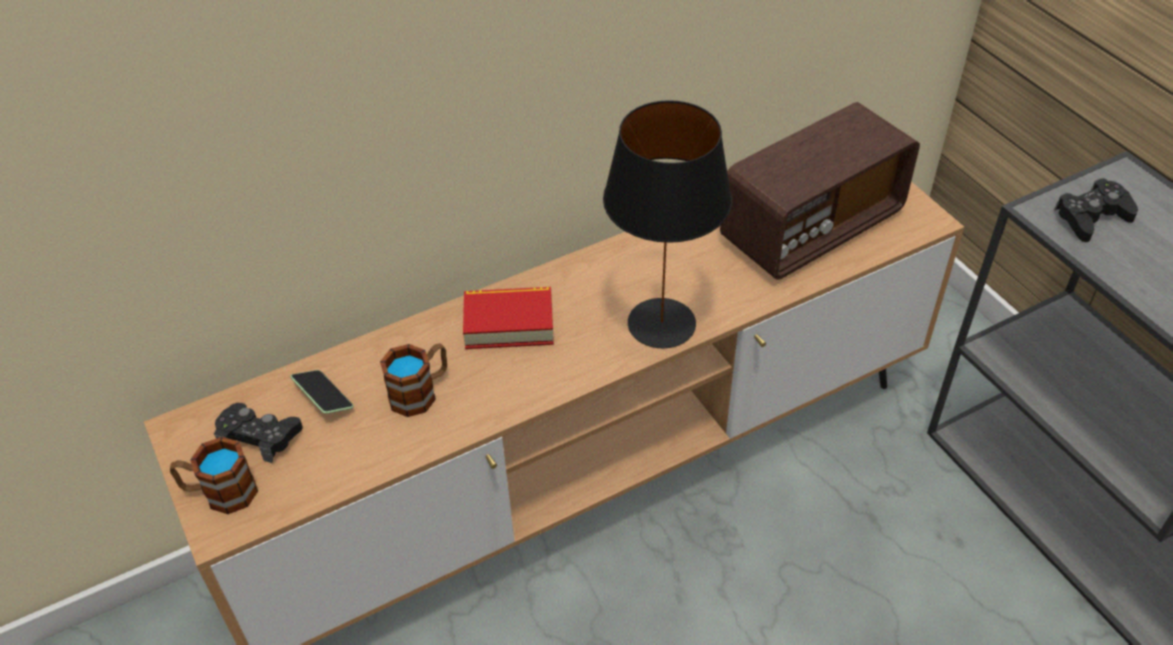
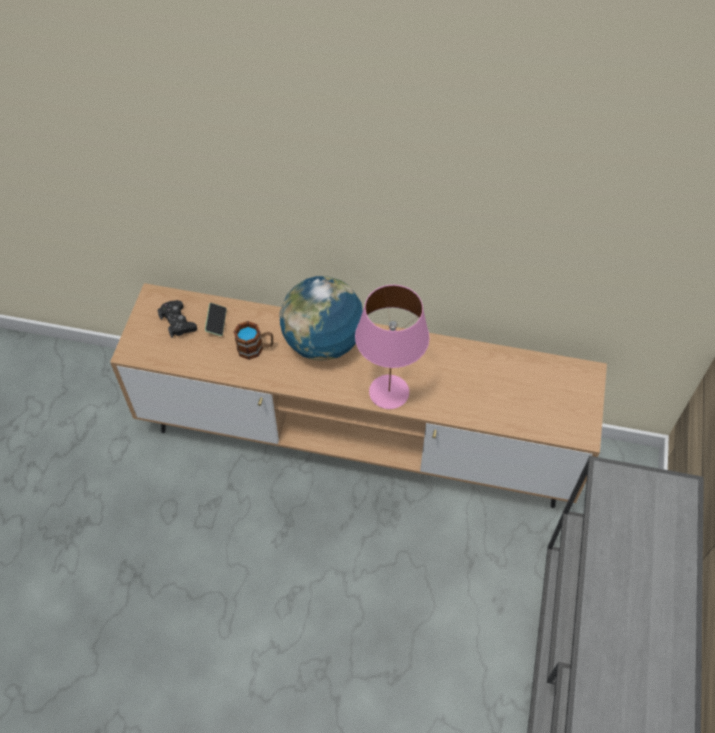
camera: 40 degrees right, 10 degrees up
mug [170,437,258,514] -> none
book [463,287,554,349] -> globe [279,276,363,360]
black table lamp [603,100,732,348] -> pink table lamp [355,285,429,409]
radio [720,102,920,280] -> none
black game controller [1054,178,1138,242] -> none

